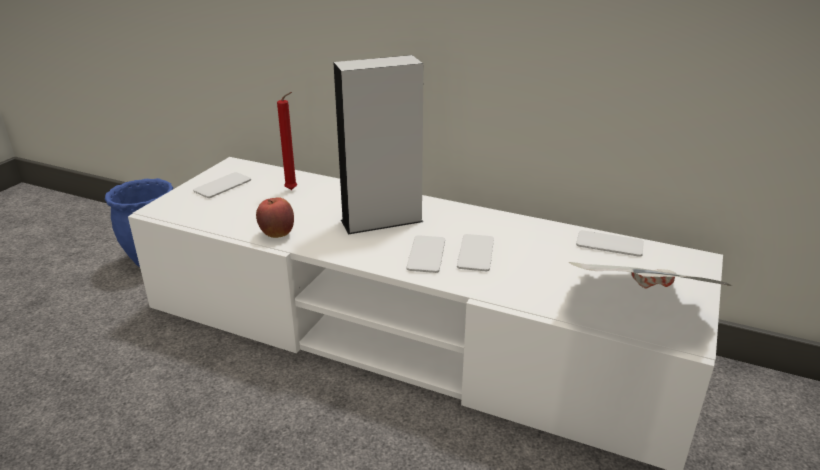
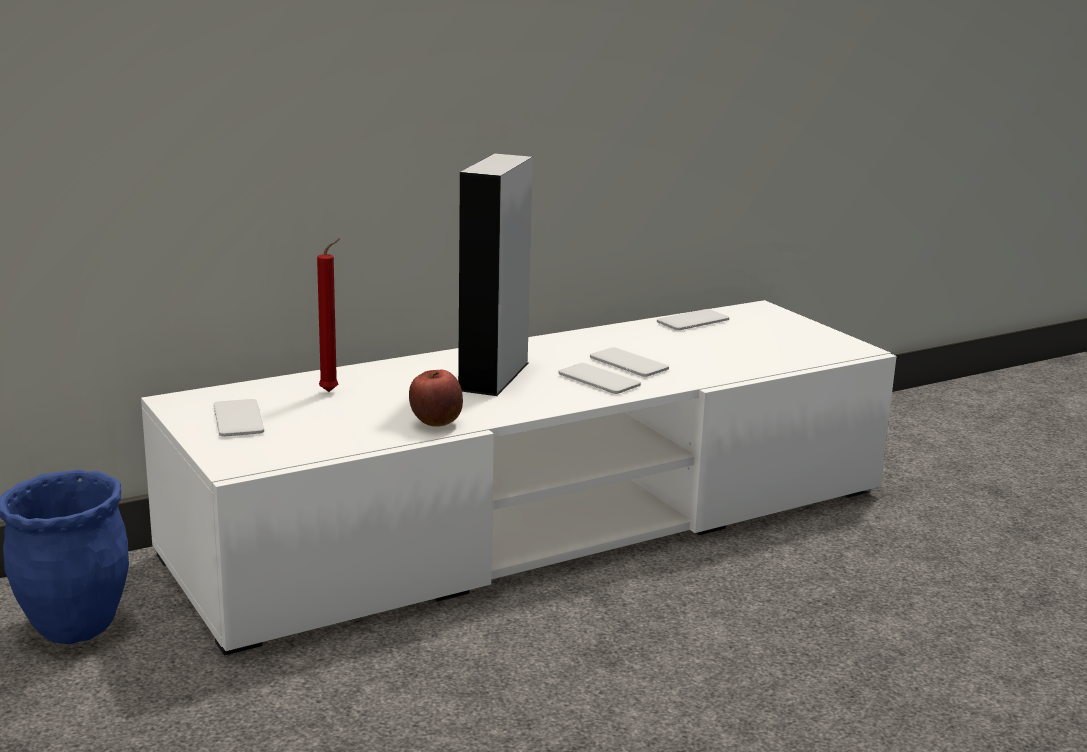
camera: 55 degrees left, 10 degrees down
newspaper [568,262,732,289] -> none

